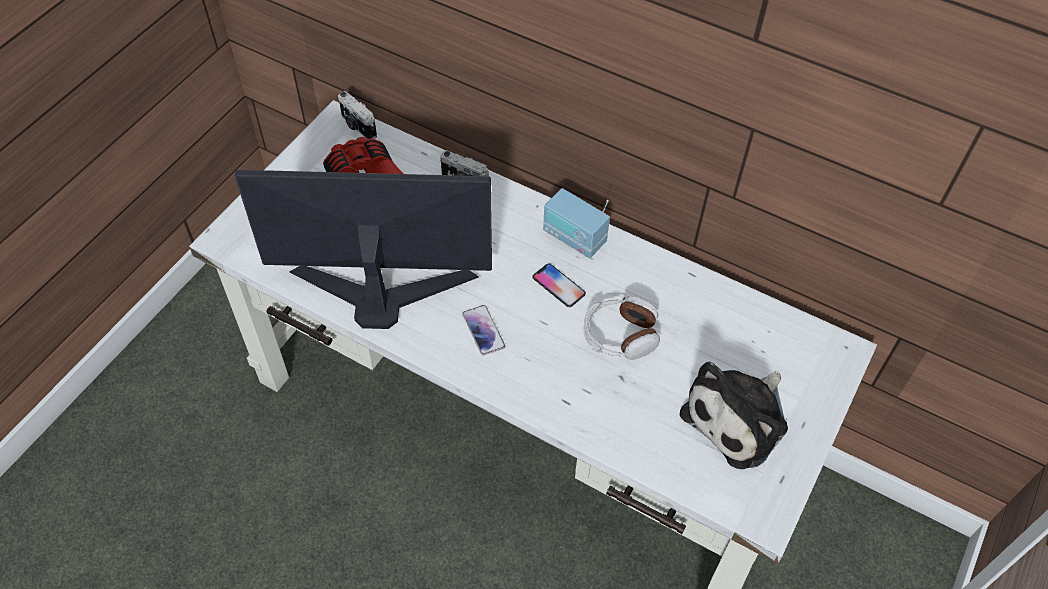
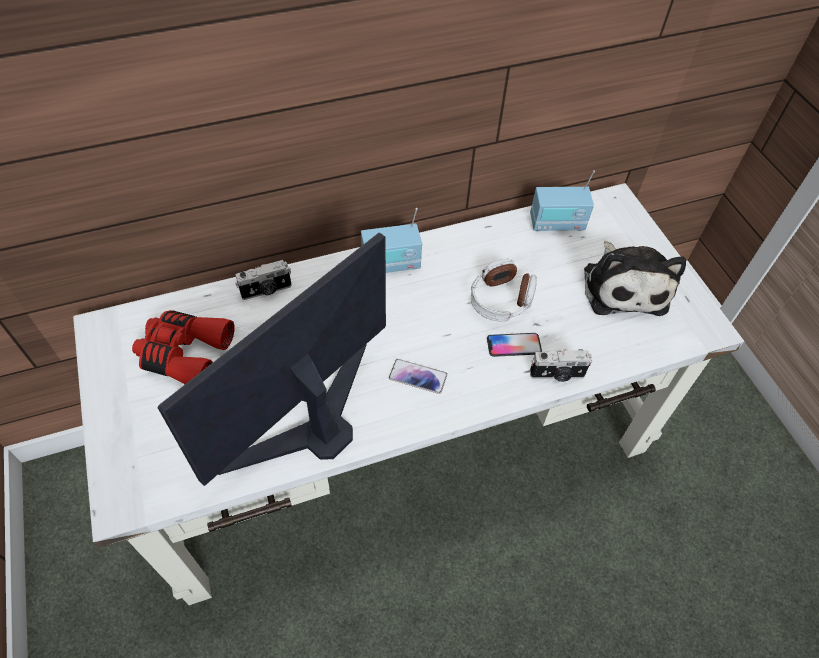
camera: 50 degrees left, 0 degrees up
camera [338,91,377,139] -> camera moved to [530,349,592,382]
phone [532,263,586,307] -> phone moved to [487,333,542,357]
none -> radio [530,170,595,231]

